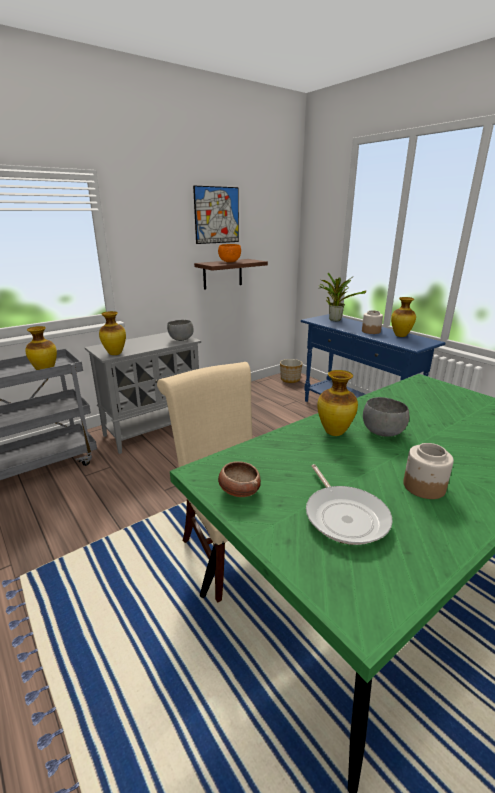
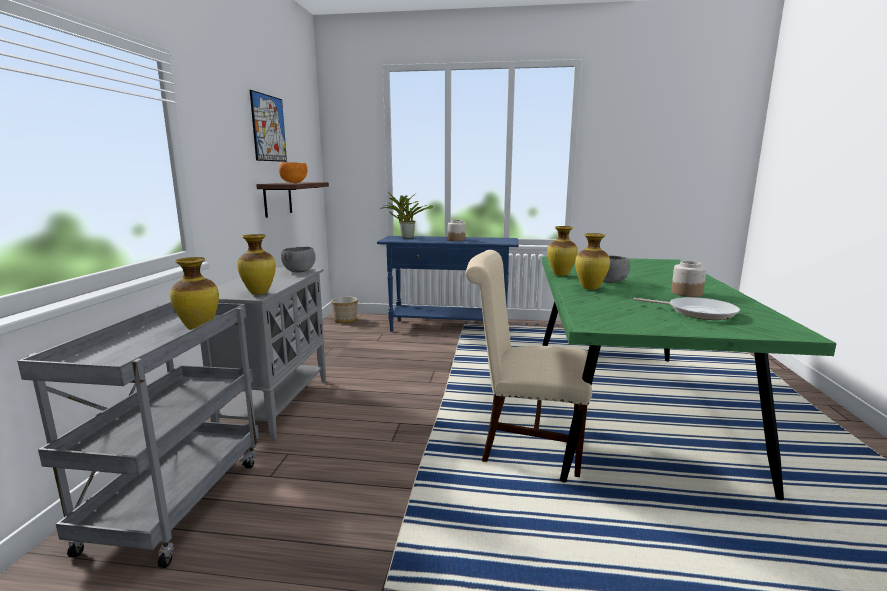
camera: 45 degrees left, 10 degrees down
bowl [218,461,261,497] -> none
vase [391,297,416,337] -> vase moved to [547,226,578,276]

